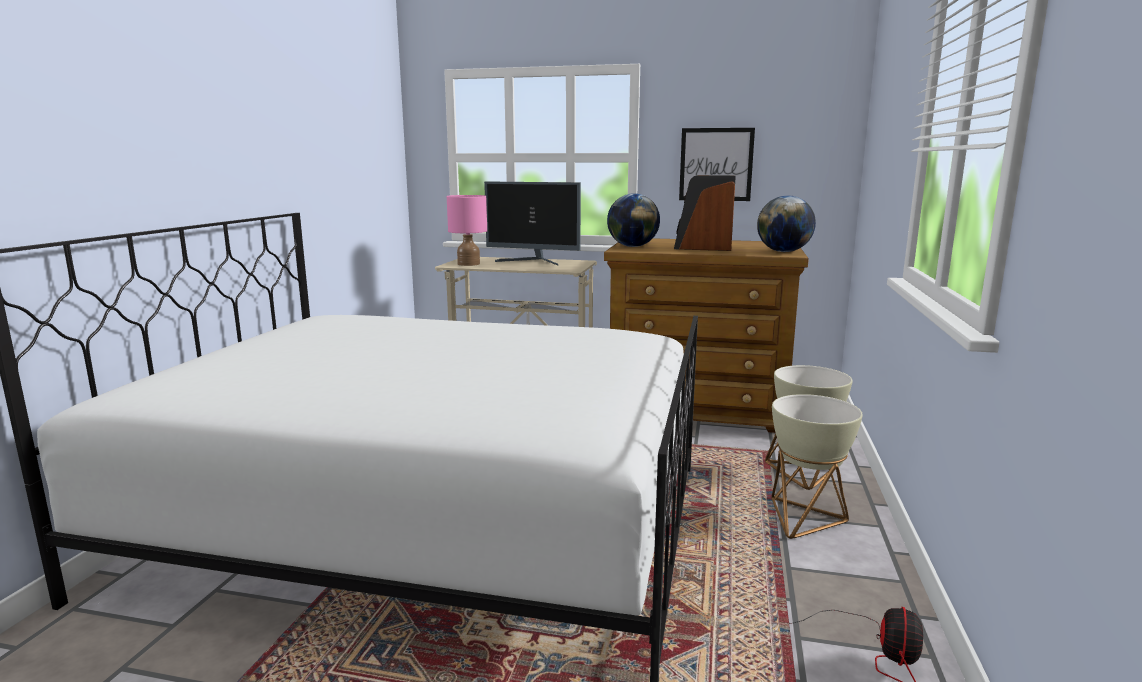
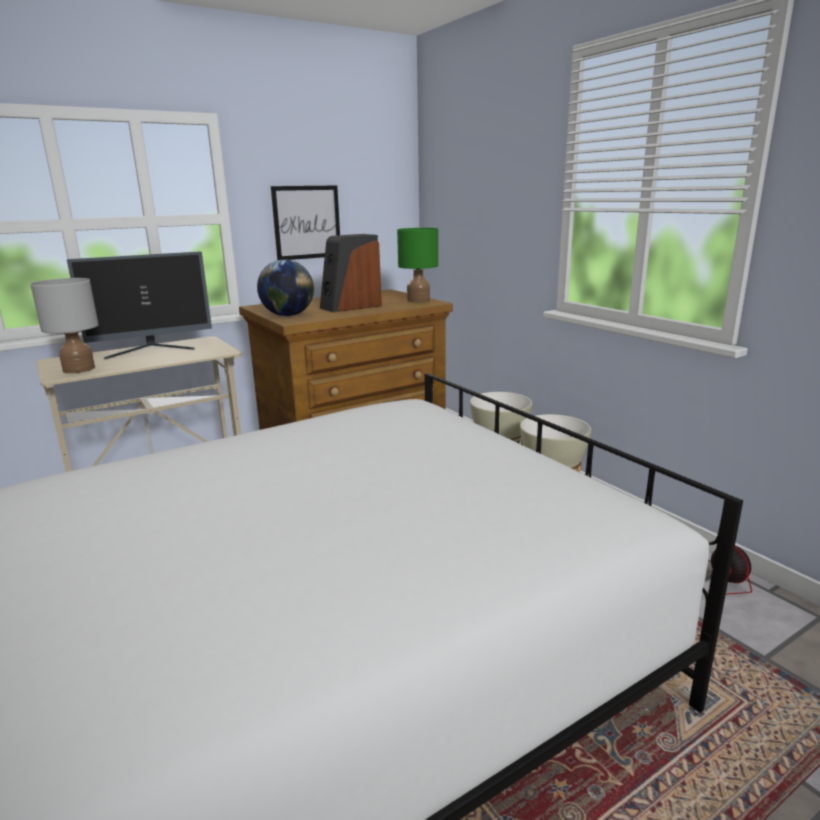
camera: 45 degrees left, 5 degrees up
pink table lamp [447,195,487,266] -> grey table lamp [30,278,99,373]
globe [757,195,816,252] -> green table lamp [397,228,438,302]

